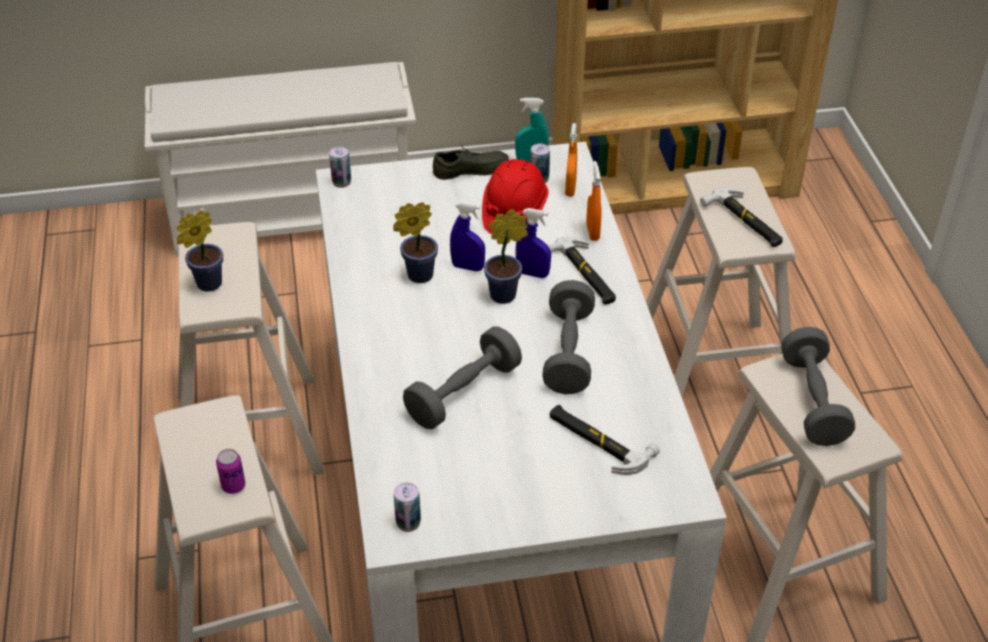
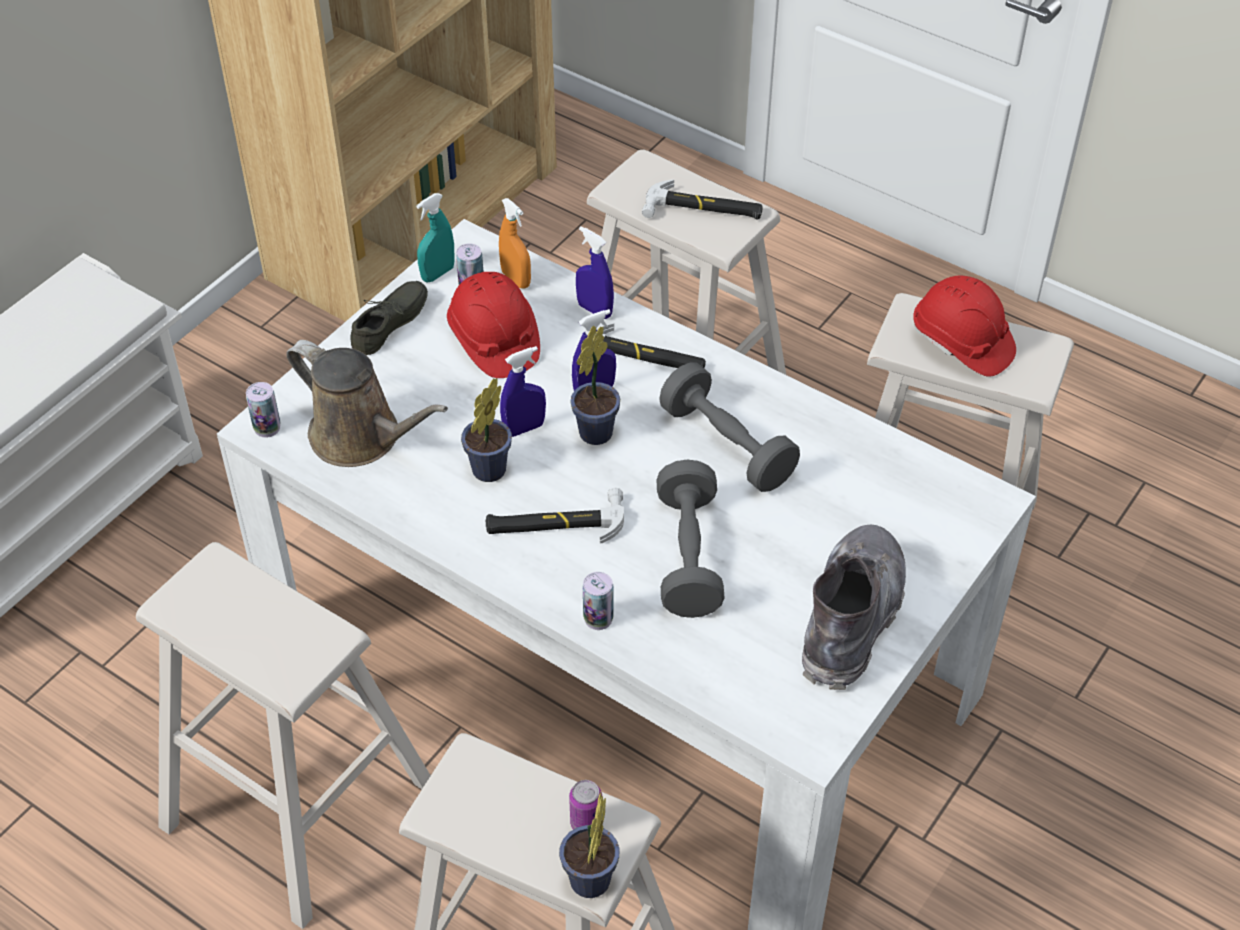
camera: 45 degrees left, 5 degrees up
potted plant [176,210,223,292] -> potted plant moved to [559,792,620,898]
can [394,482,421,532] -> can moved to [583,572,614,630]
hammer [550,405,660,475] -> hammer moved to [486,488,624,544]
orange spray bottle [586,161,601,241] -> blue spray bottle [576,226,614,319]
grey dumbbell [781,327,855,446] -> red hard hat [914,275,1016,377]
none -> brown watering can [286,340,448,467]
none -> grey boot [802,524,906,690]

